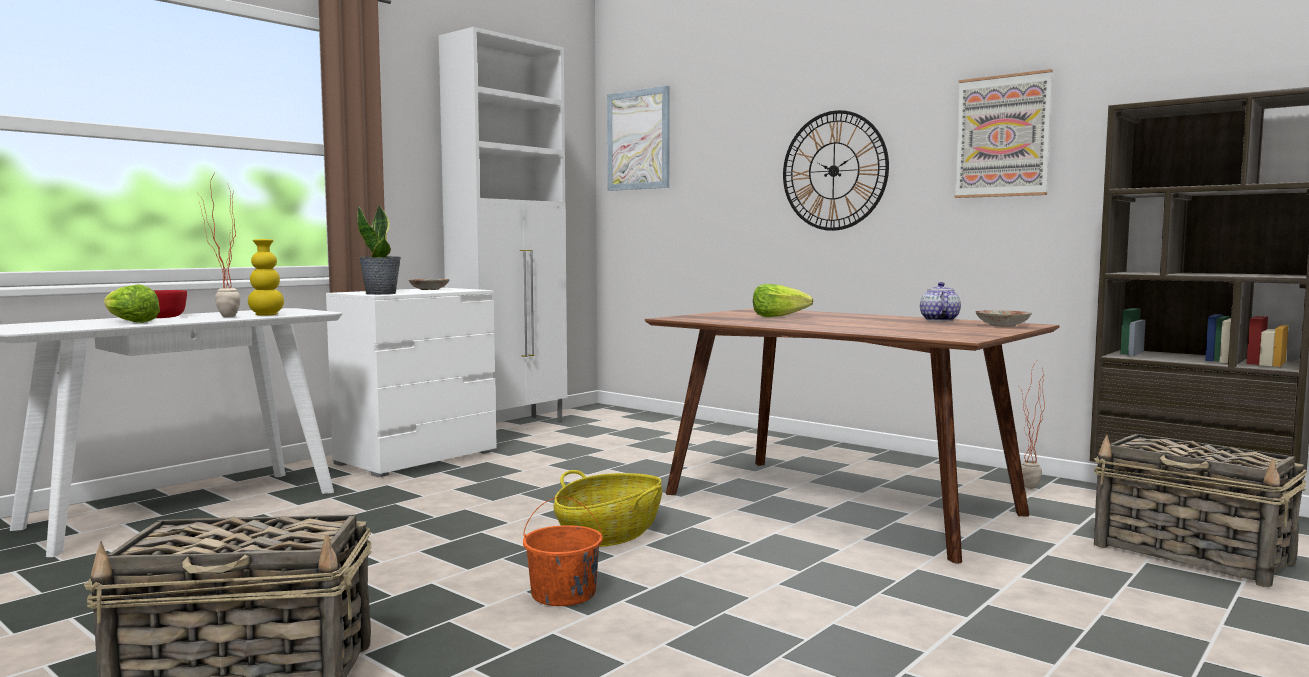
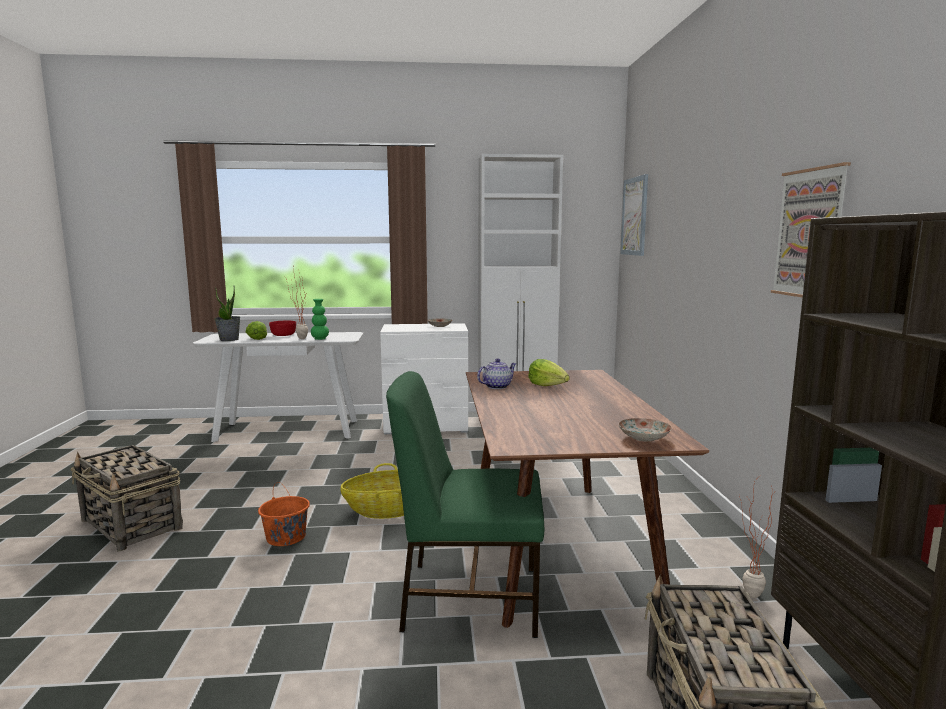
camera: 45 degrees right, 5 degrees up
yellow vase [248,239,284,316] -> green vase [311,299,329,340]
potted plant [357,205,401,295] -> potted plant moved to [214,287,241,341]
wall clock [783,110,889,231] -> none
teapot [920,282,961,321] -> teapot moved to [477,358,516,389]
none -> green chair [386,371,544,638]

